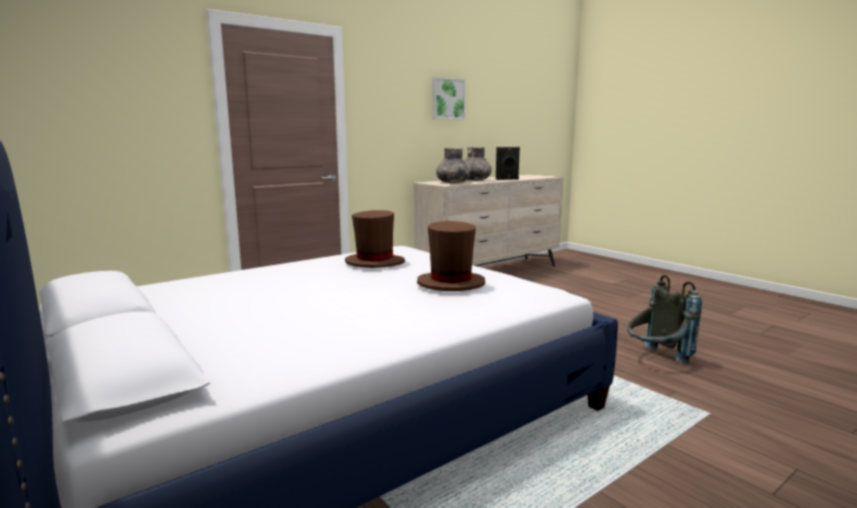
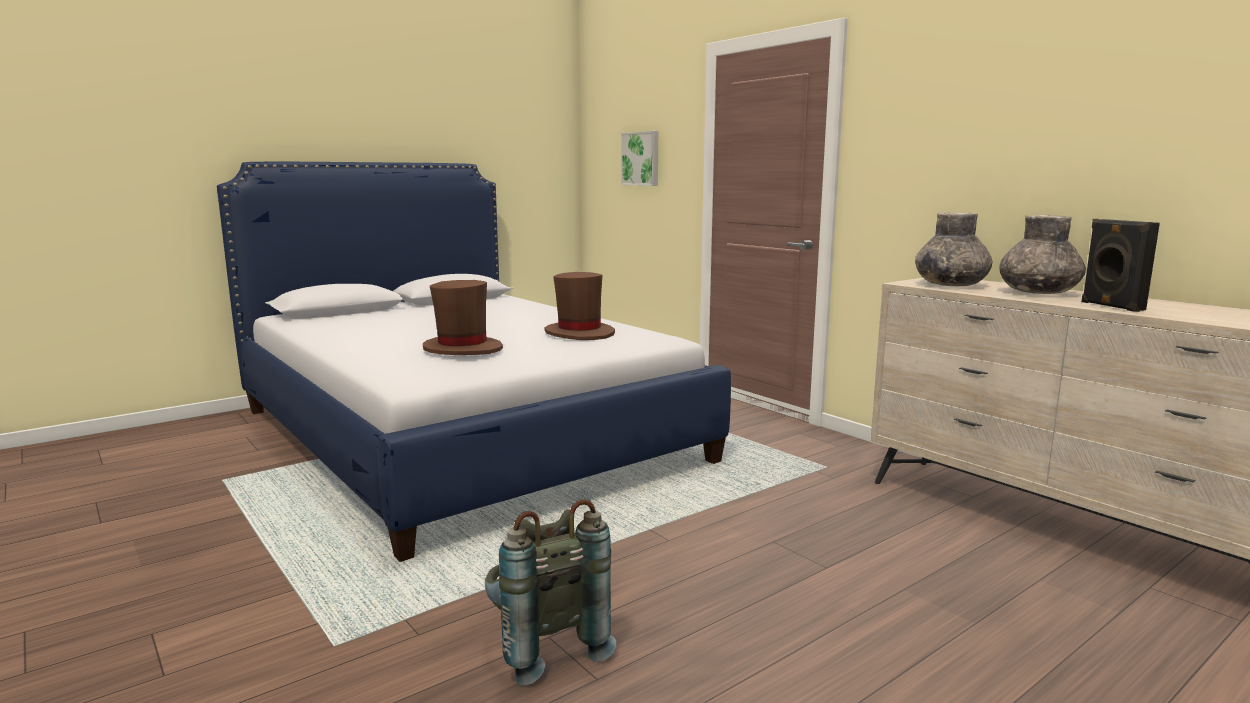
camera: 90 degrees right, 0 degrees up
picture [432,77,466,120] -> picture moved to [621,131,658,186]

